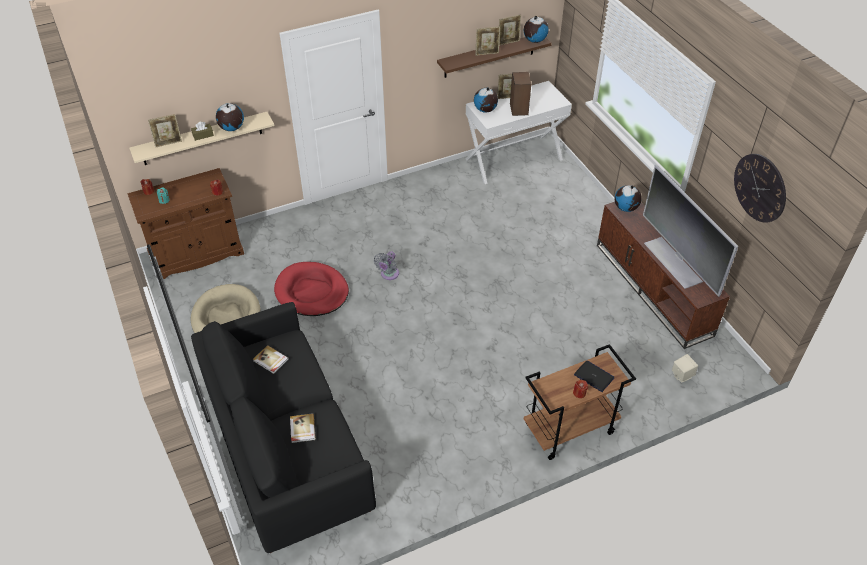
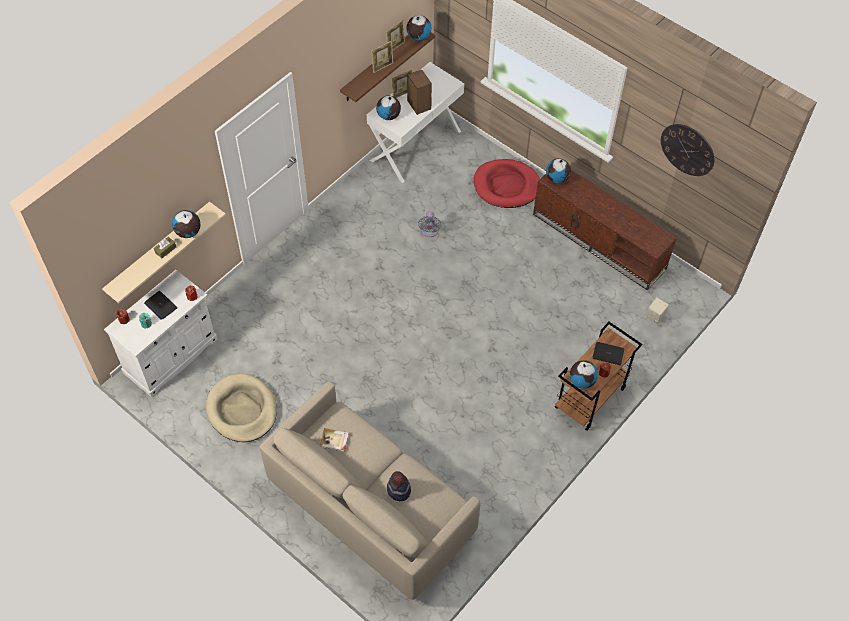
camera: 25 degrees left, 10 degrees up
brown cabinet [127,168,244,279] -> white cabinet [104,270,218,397]
picture frame [148,114,182,147] -> none
black sofa [191,302,376,553] -> beige sofa [260,381,480,600]
red dog bed [274,262,349,316] -> red dog bed moved to [474,159,540,208]
book [290,413,316,443] -> hat [387,471,411,501]
grey fan [374,251,399,280] -> grey fan moved to [418,211,442,237]
television [643,165,738,297] -> none
none -> laptop [144,291,177,320]
none -> globe [570,360,598,389]

